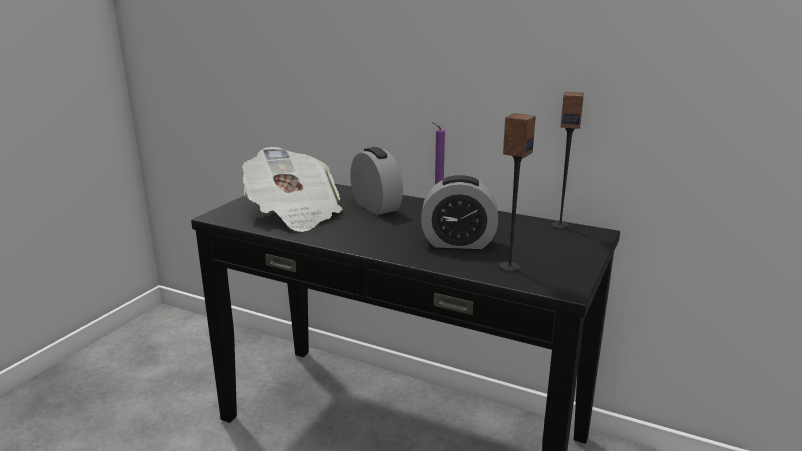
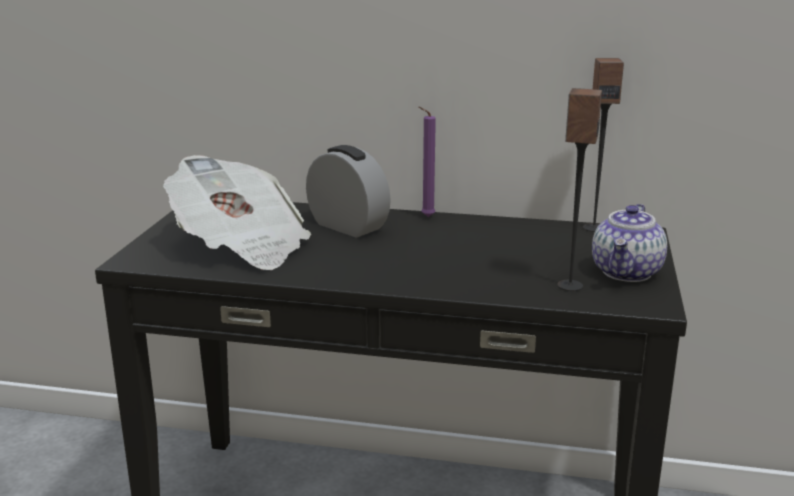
camera: 15 degrees left, 0 degrees up
alarm clock [421,175,498,249] -> none
none -> teapot [592,204,667,282]

